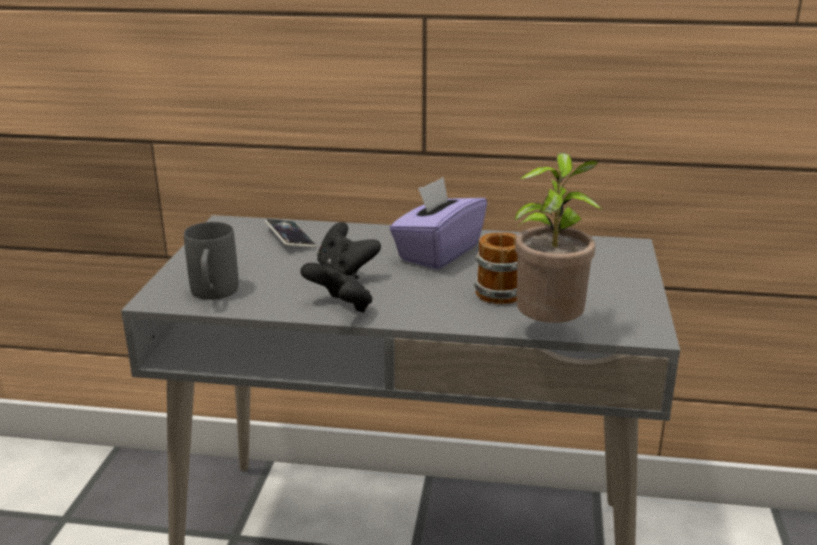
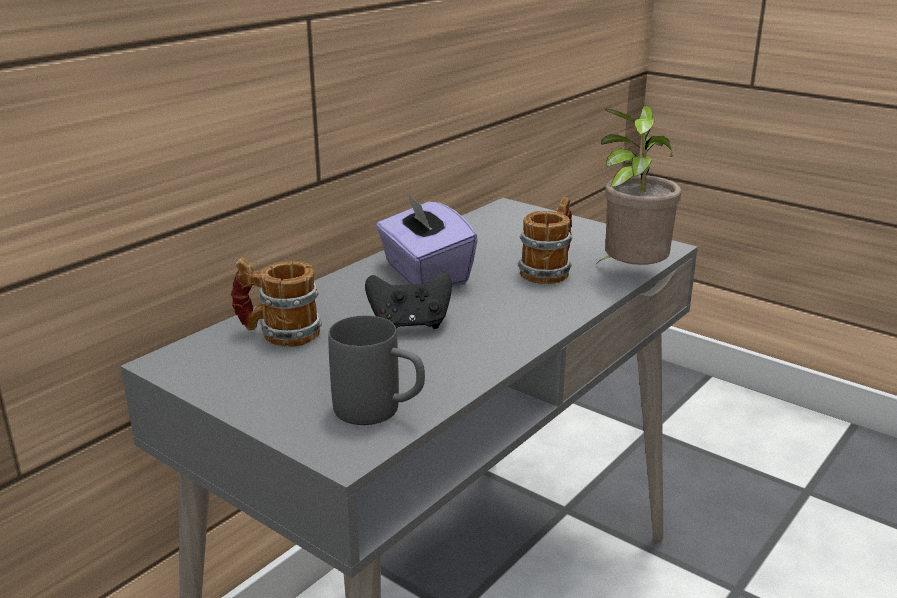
camera: 60 degrees left, 0 degrees up
phone [265,219,316,248] -> mug [231,258,322,347]
black game controller [301,263,372,312] -> none

